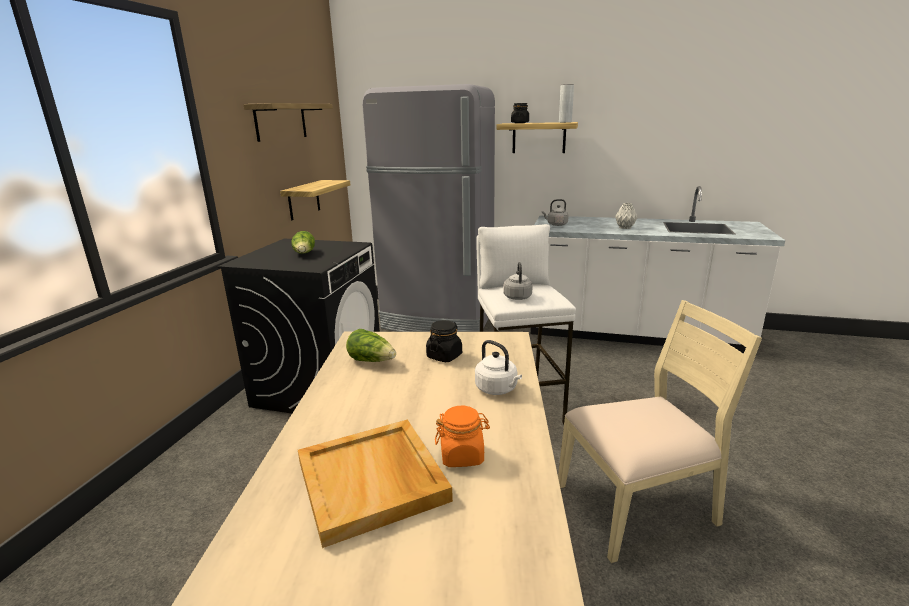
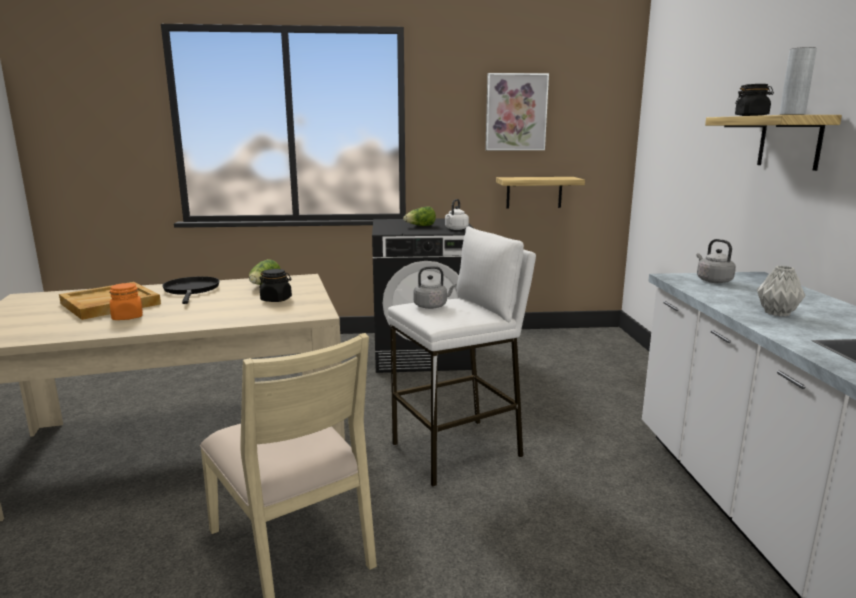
camera: 70 degrees right, 5 degrees down
shelf [243,103,333,142] -> picture [485,73,549,150]
grey fridge [362,84,495,332] -> none
white kettle [475,340,522,395] -> white kettle moved to [445,199,469,230]
none -> black frying pan [162,276,219,304]

